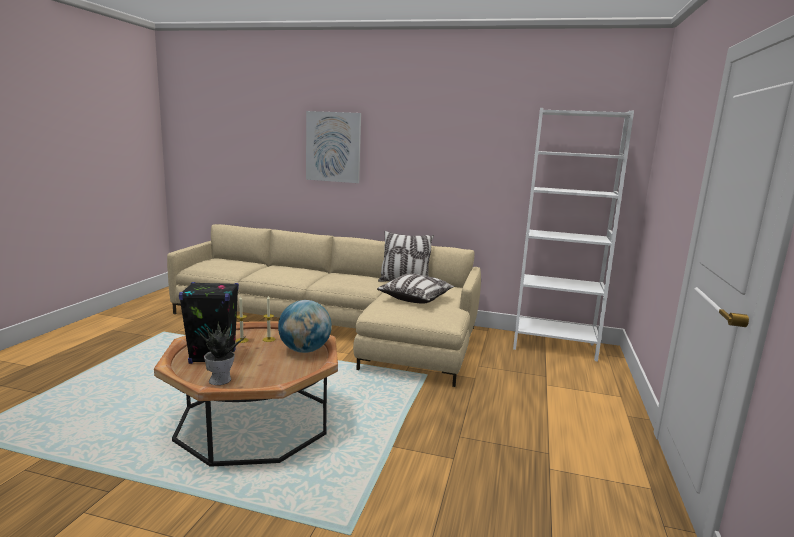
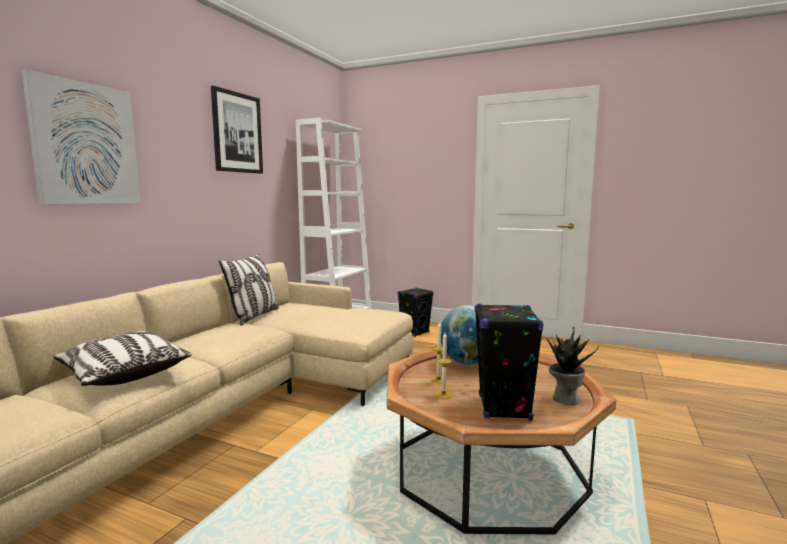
camera: 80 degrees left, 5 degrees down
pillow [377,274,455,303] -> pillow moved to [54,331,192,386]
none -> picture [211,86,263,174]
none -> black speaker [398,287,434,337]

